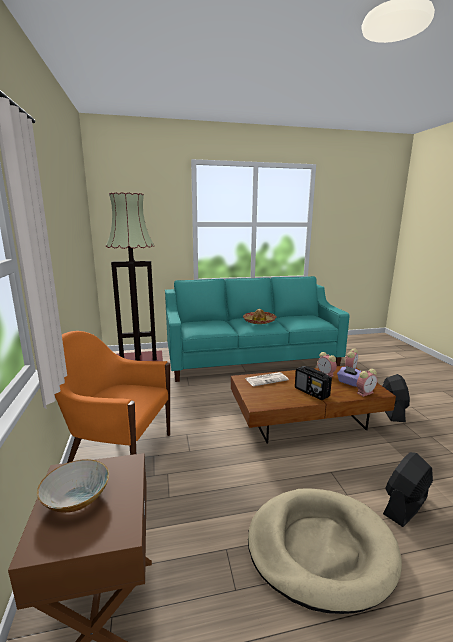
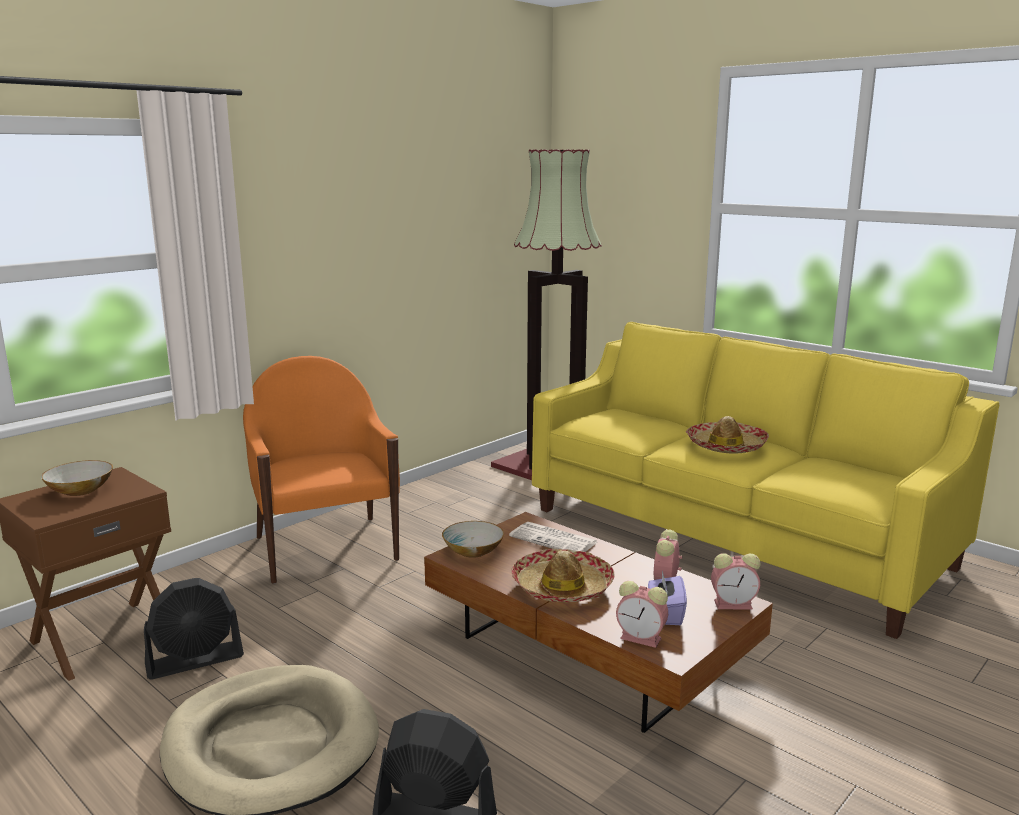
camera: 55 degrees right, 0 degrees up
turquoise sofa [165,276,350,382] -> yellow sofa [532,322,999,639]
radio [295,366,332,400] -> hat [512,549,615,602]
black fan [383,374,410,422] -> black fan moved to [144,578,244,679]
none -> bowl [442,521,504,558]

